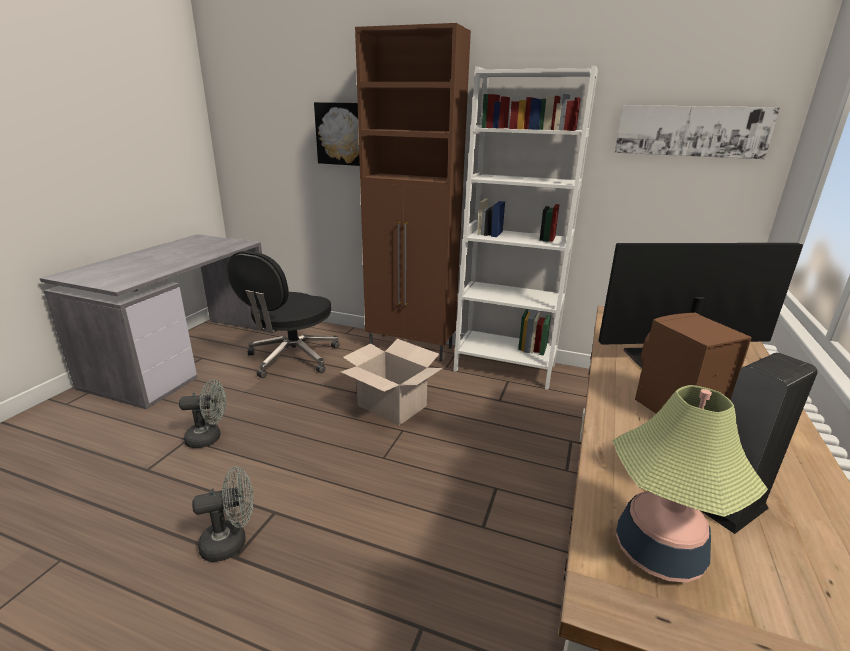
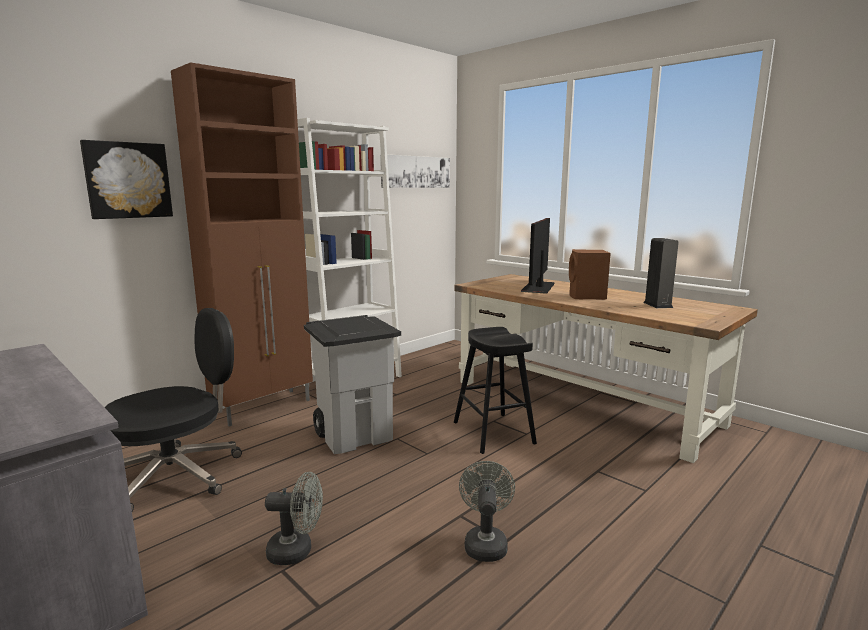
camera: 65 degrees left, 10 degrees down
grey fan [179,379,226,448] -> grey fan turned 75 degrees clockwise [265,472,323,565]
black office chair [227,251,339,378] -> black office chair turned 90 degrees counterclockwise [105,308,242,511]
cardboard box [341,339,443,425] -> grey trash can [304,315,401,454]
table lamp [612,385,768,582] -> none
none -> black stool [454,327,537,454]

